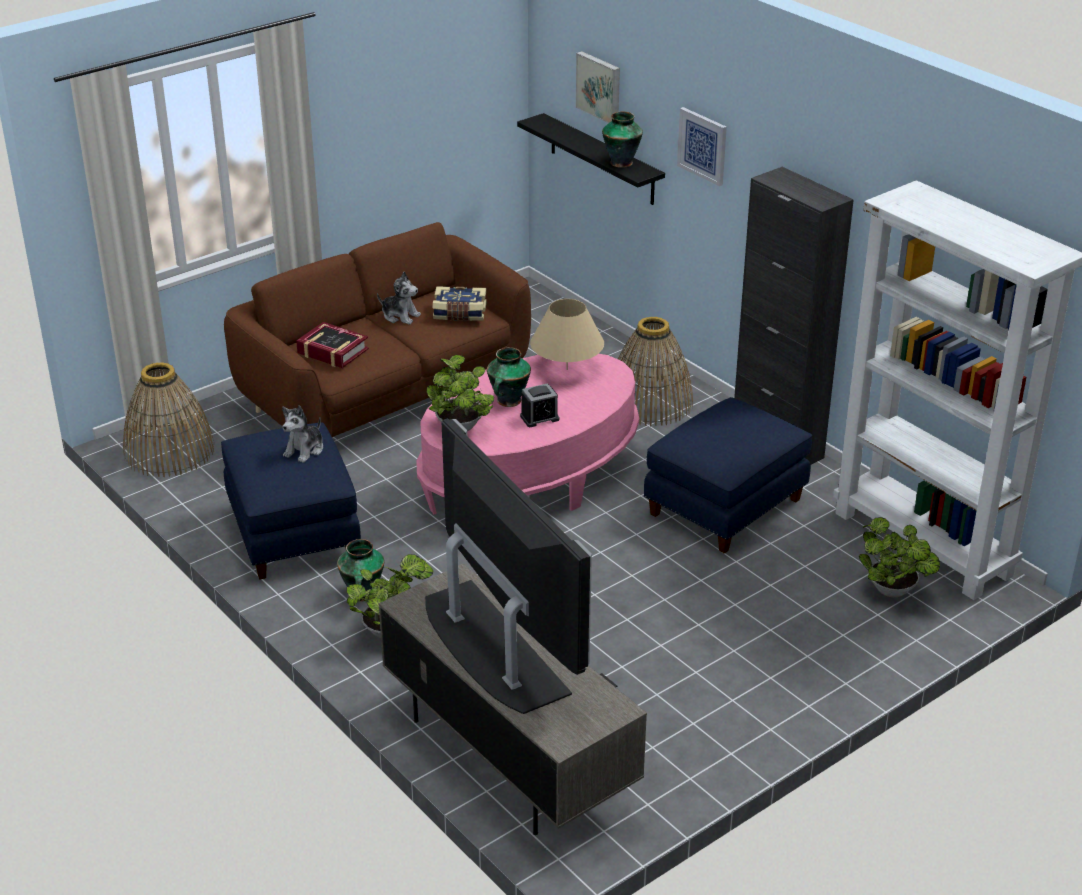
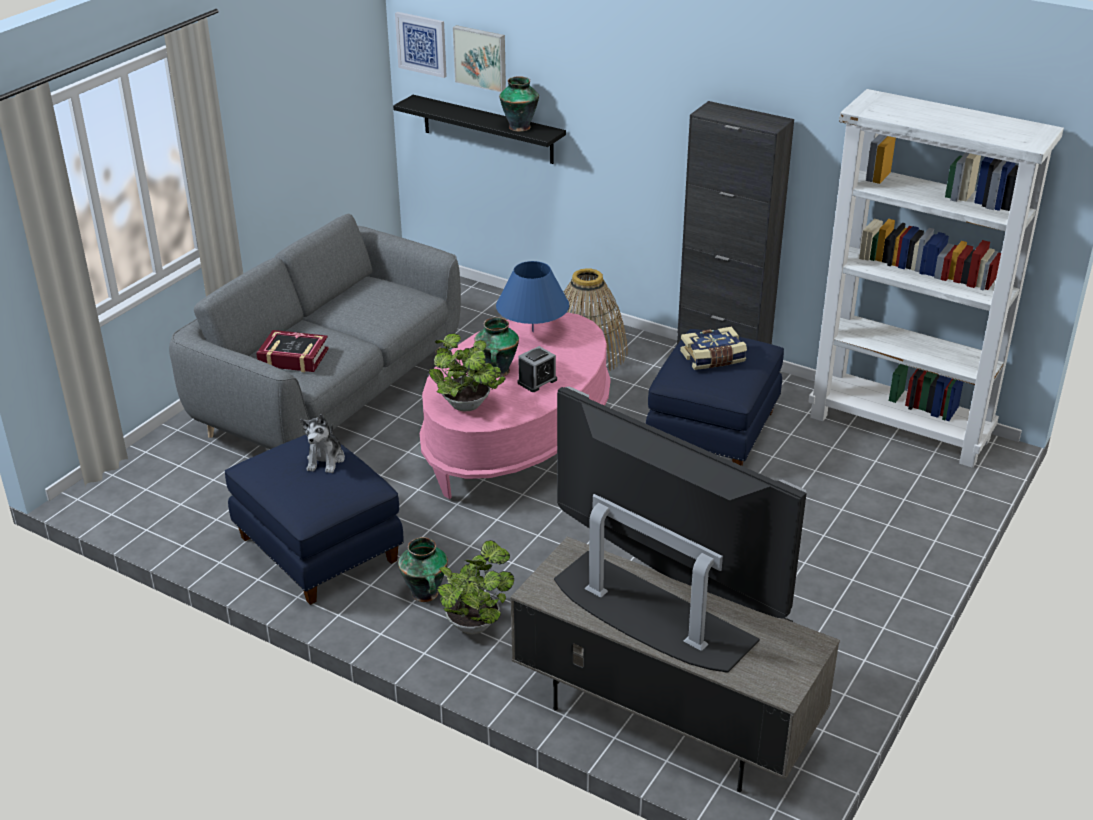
camera: 20 degrees left, 0 degrees up
basket [123,363,215,477] -> none
brown sofa [224,222,531,437] -> grey sofa [169,214,461,449]
plush toy [377,272,421,325] -> none
book [433,286,487,321] -> book moved to [680,327,747,370]
beige table lamp [530,299,604,370] -> blue table lamp [496,261,569,332]
picture [677,107,727,186] -> picture moved to [395,12,447,78]
potted plant [859,517,940,597] -> none

